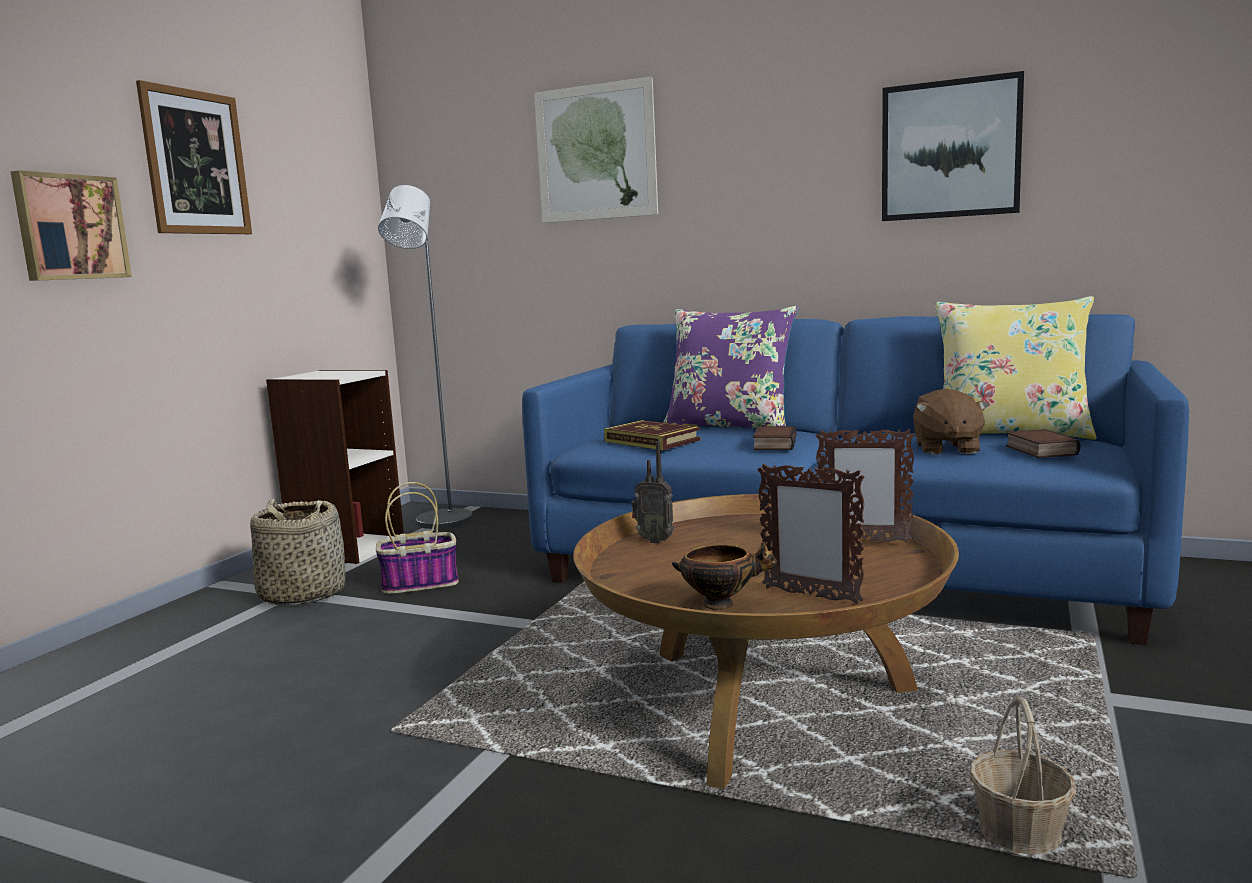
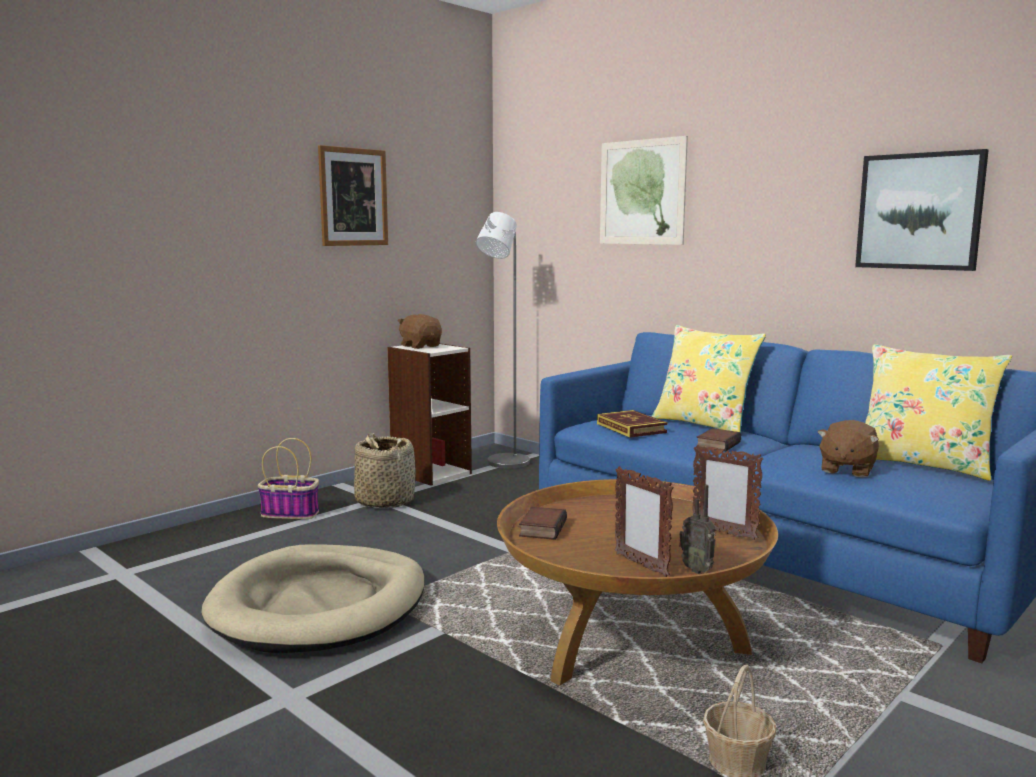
camera: 20 degrees right, 0 degrees up
picture [11,170,132,281] -> none
basket [376,482,459,594] -> basket moved to [258,438,319,519]
radio [631,441,674,544] -> radio moved to [679,485,716,574]
purple pillow [663,306,799,429] -> yellow pillow [651,325,766,433]
bowl [672,541,777,610] -> none
book [1006,429,1080,458] -> book moved to [519,507,567,540]
none -> beige dog bed [201,544,425,653]
none -> brown plush toy [397,314,442,349]

